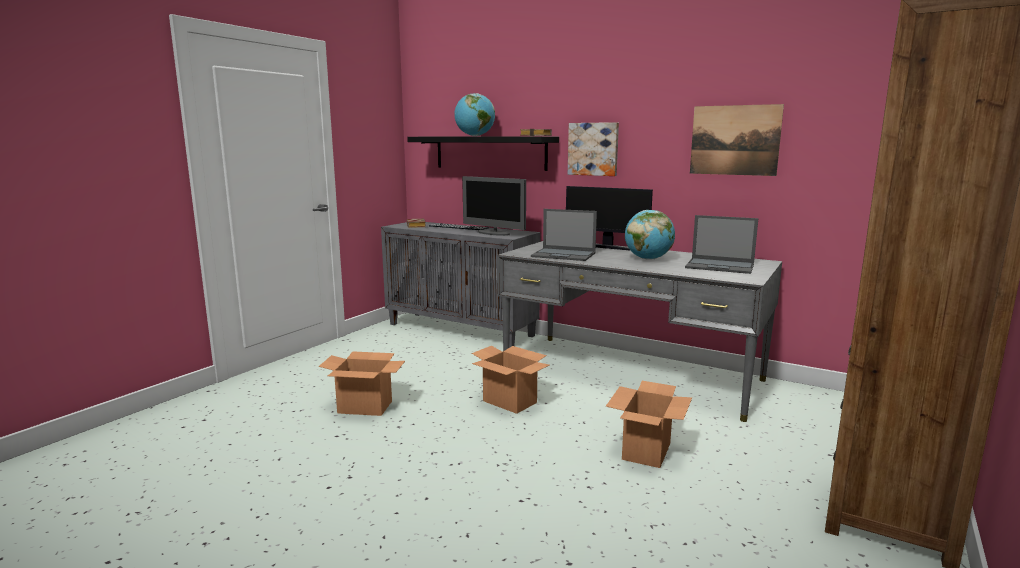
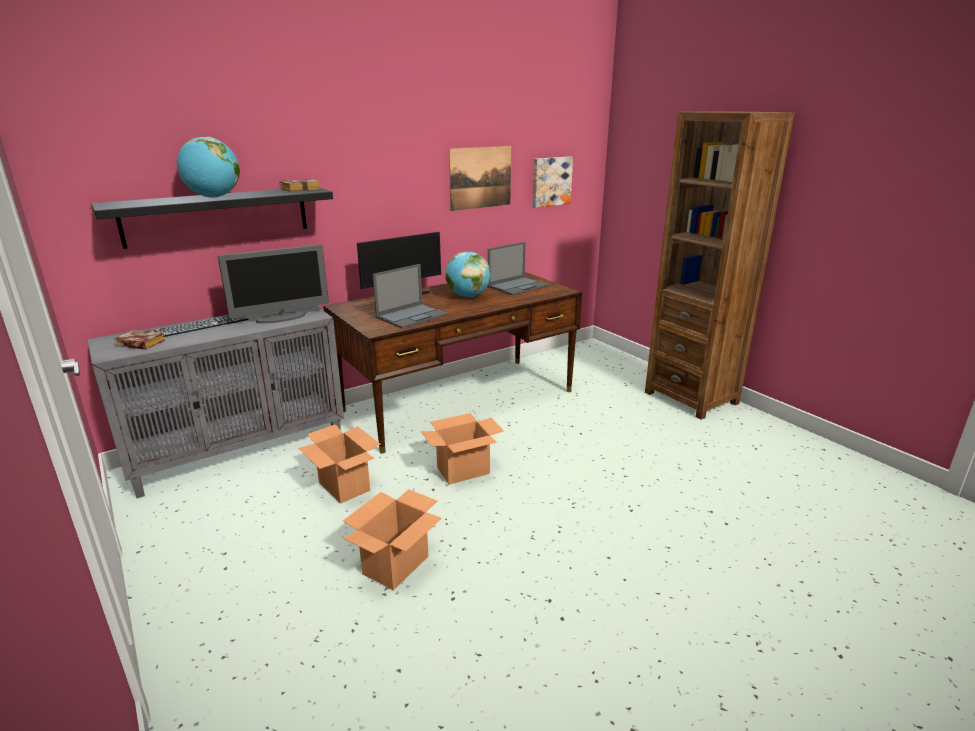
camera: 65 degrees left, 10 degrees up
grey desk [497,241,782,422] -> brown desk [323,272,582,454]
picture [568,122,619,176] -> picture moved to [533,157,573,208]
cardboard box [606,381,692,468] -> cardboard box moved to [298,424,380,504]

